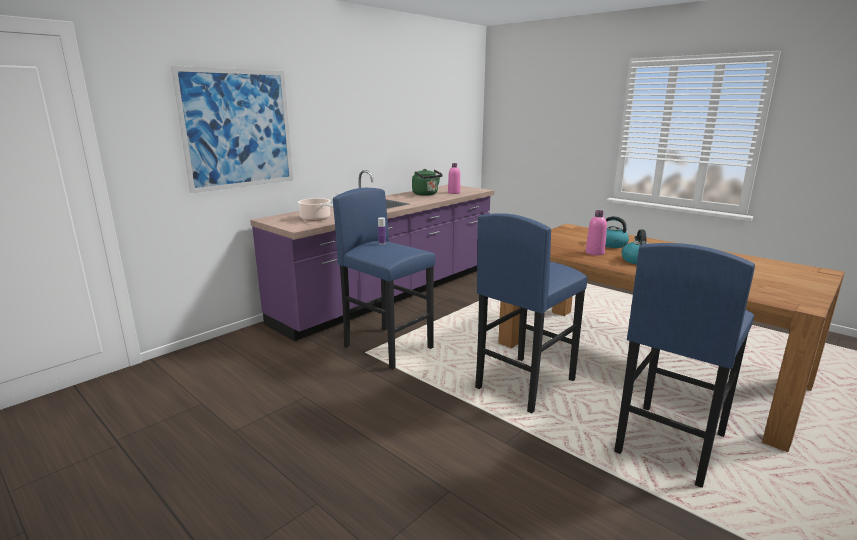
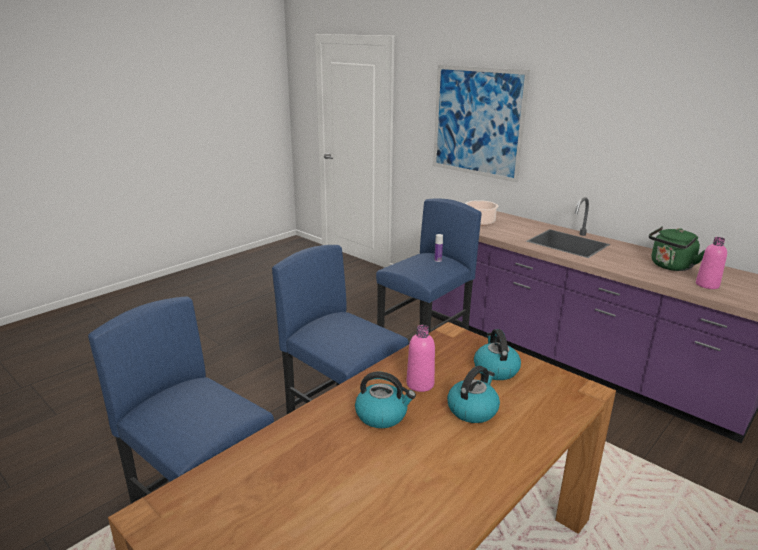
camera: 90 degrees right, 5 degrees up
none -> kettle [474,329,521,380]

